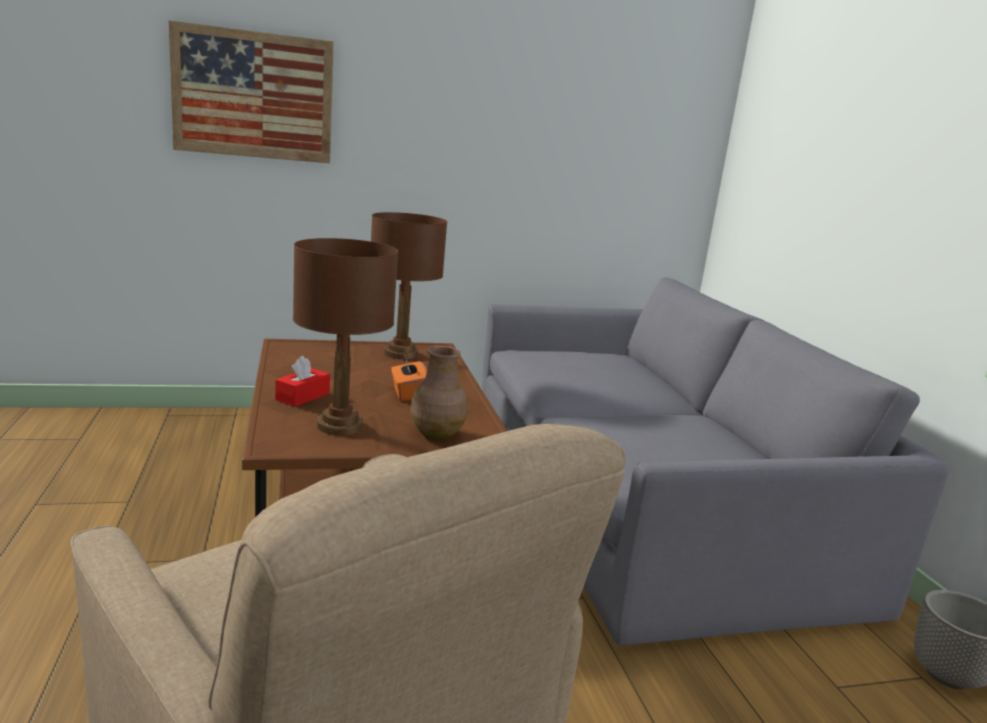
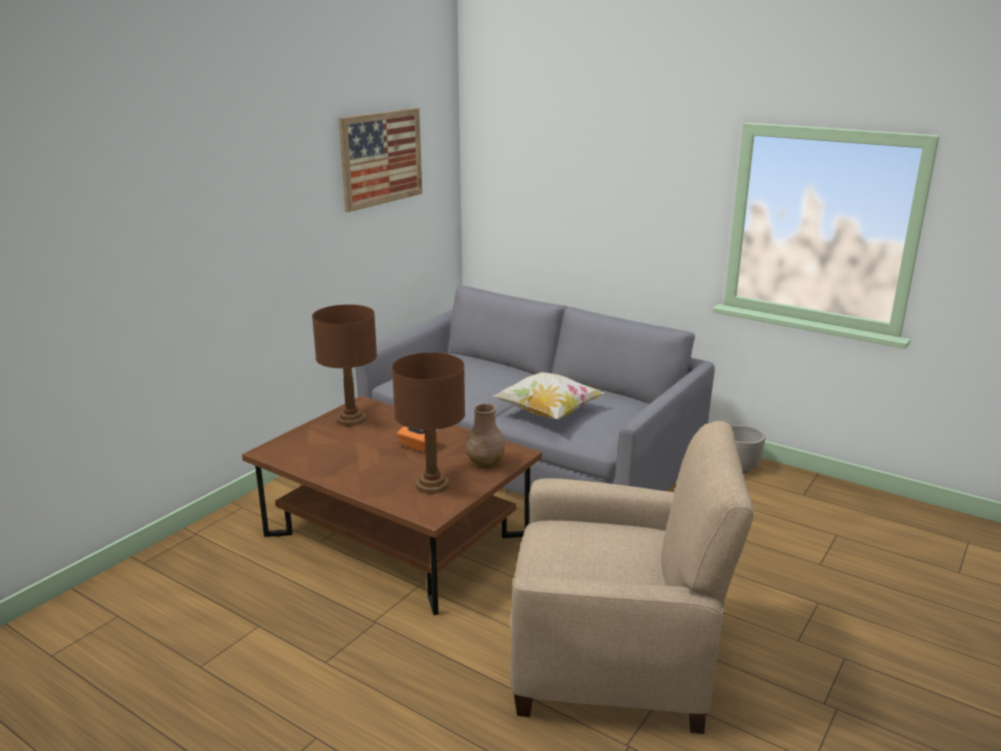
camera: 40 degrees left, 5 degrees up
picture [169,20,334,163] -> picture moved to [339,108,422,212]
red tissue box [275,356,330,407] -> none
none -> pillow [493,372,604,419]

